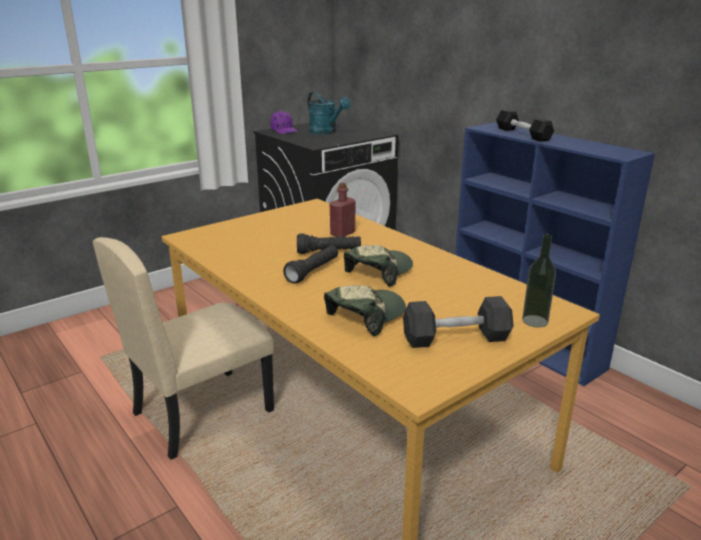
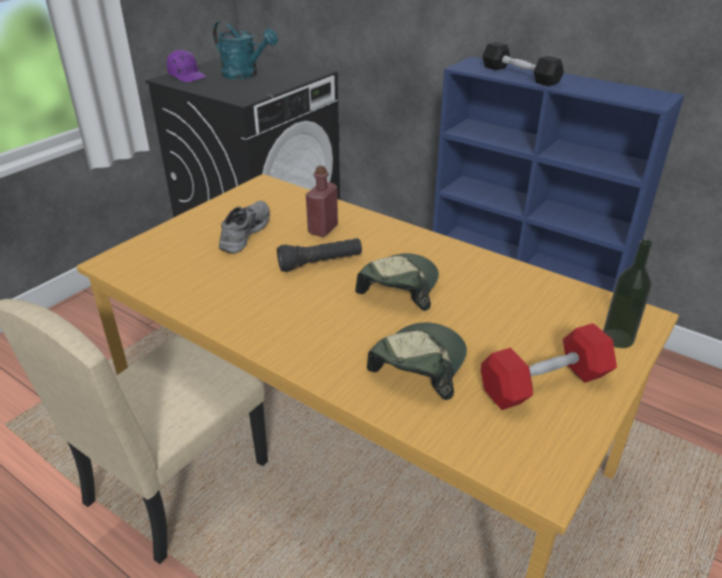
camera: 15 degrees left, 10 degrees up
black flashlight [283,245,338,284] -> none
black dumbbell [403,296,514,348] -> red dumbbell [481,323,617,410]
none -> grey shoe [219,201,270,254]

